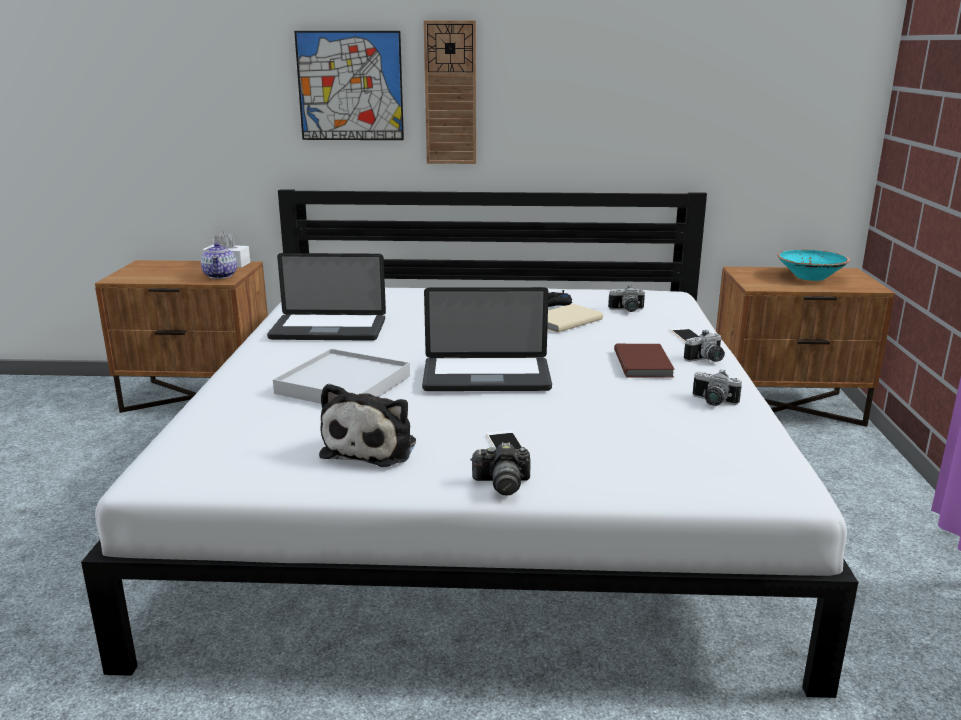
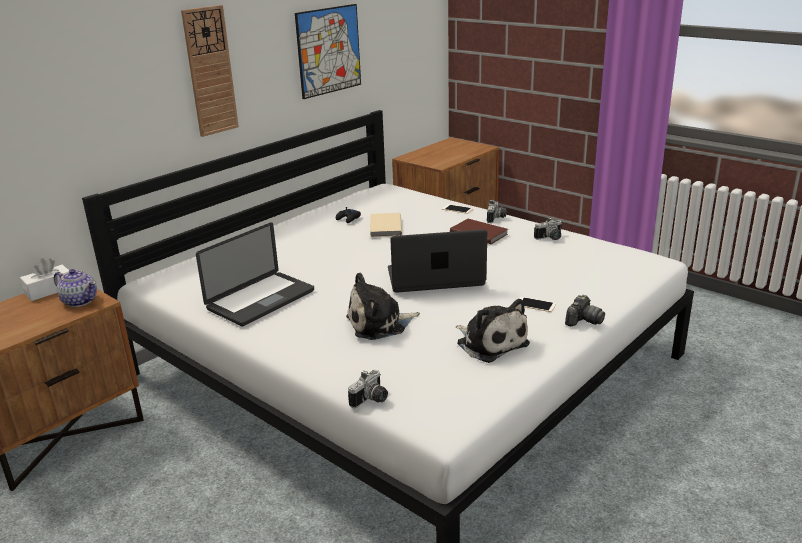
camera: 50 degrees left, 5 degrees up
white tray [273,349,410,404] -> plush toy [346,272,420,340]
picture [294,31,404,140] -> picture moved to [295,4,361,99]
laptop [422,287,552,391] -> laptop turned 135 degrees counterclockwise [388,229,487,293]
camera [608,285,645,312] -> camera moved to [348,370,388,408]
turquoise bowl [777,250,850,281] -> none

